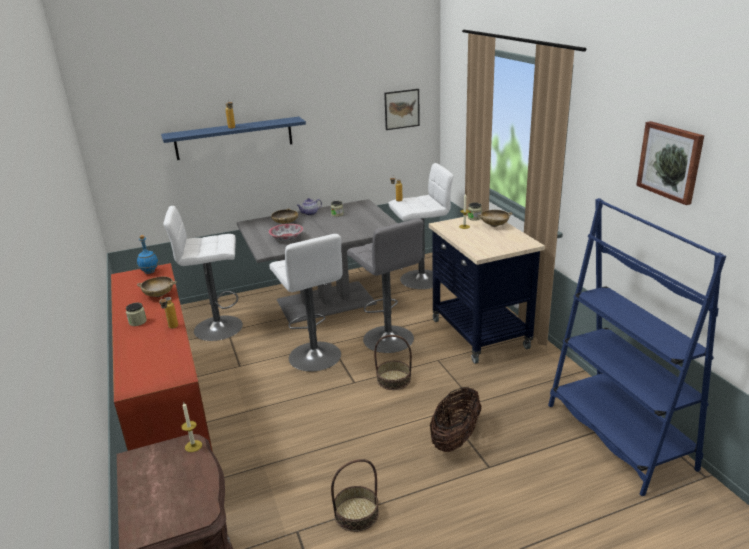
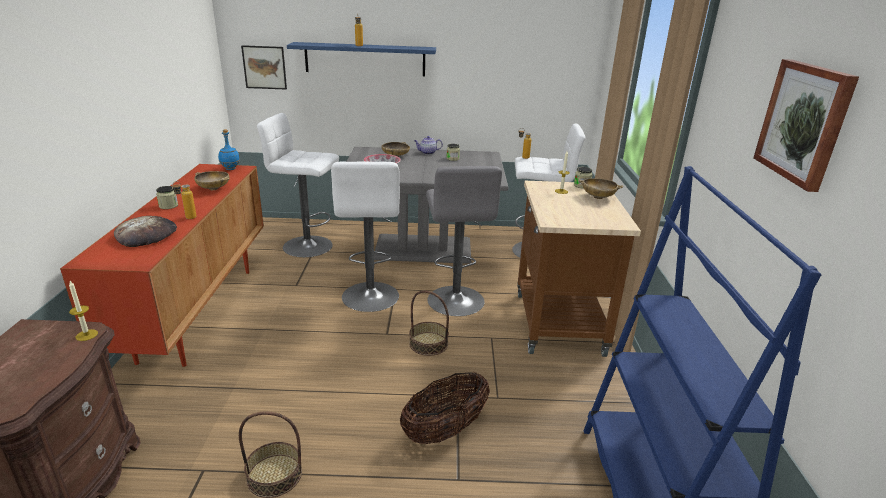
camera: 20 degrees right, 0 degrees up
picture [384,89,420,130] -> picture moved to [241,45,287,90]
blue cart [429,216,545,364] -> brown cart [517,181,641,357]
none -> bread [114,216,177,247]

